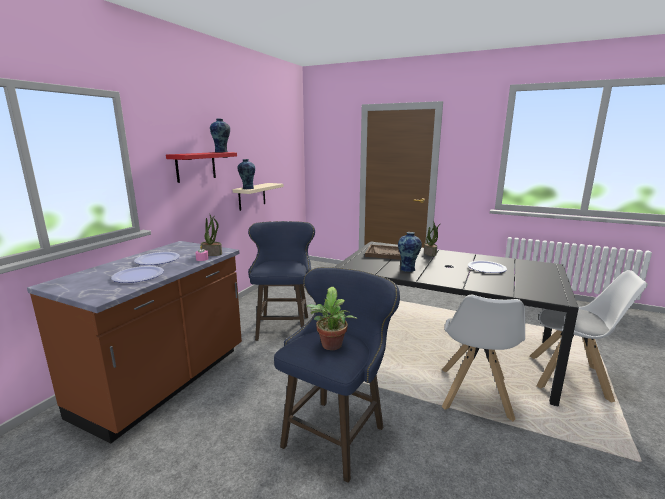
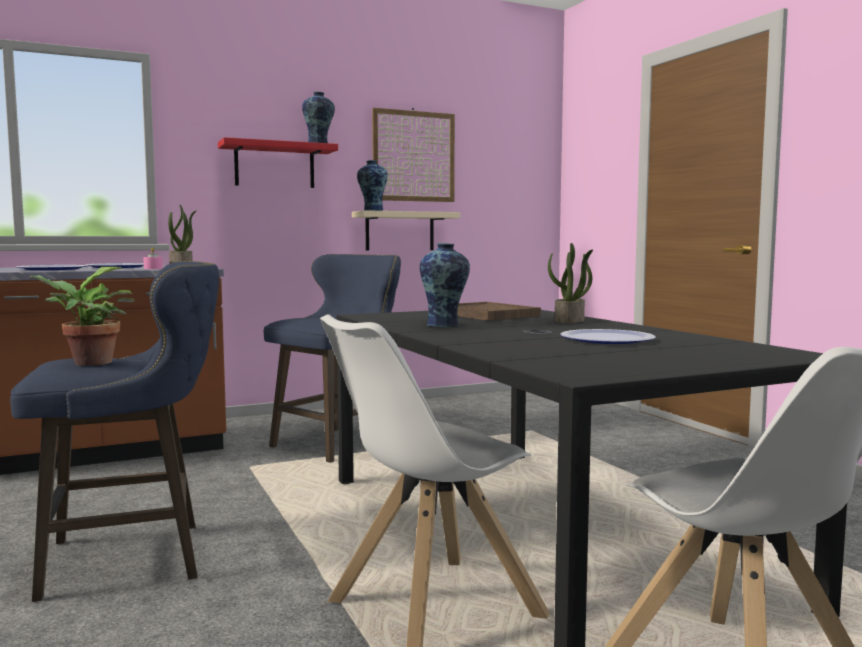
camera: 40 degrees right, 10 degrees down
none -> picture [372,108,455,202]

